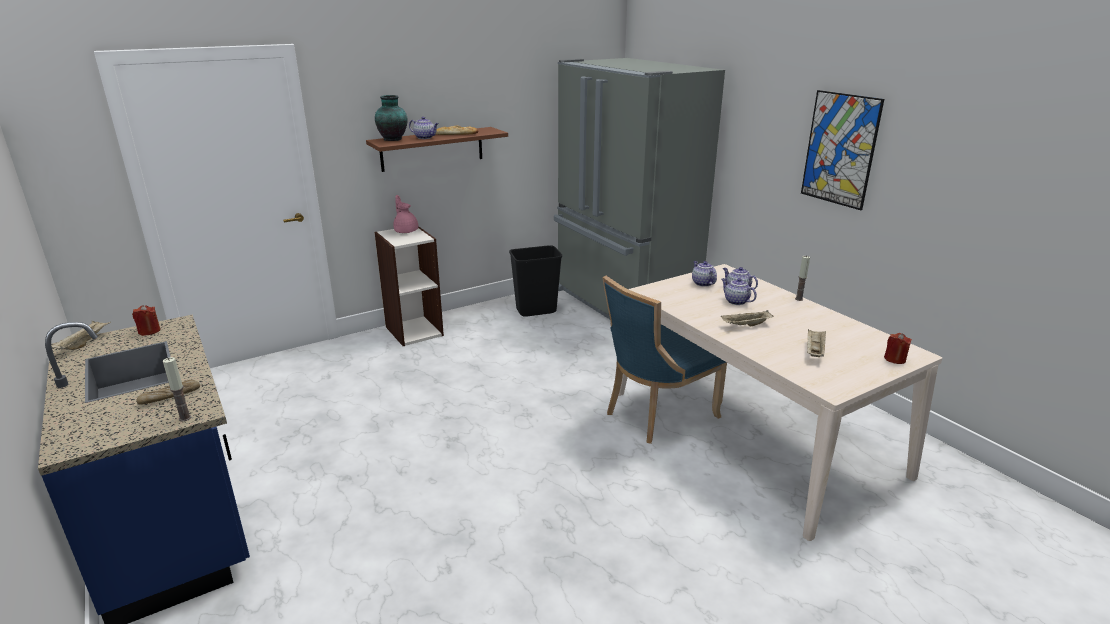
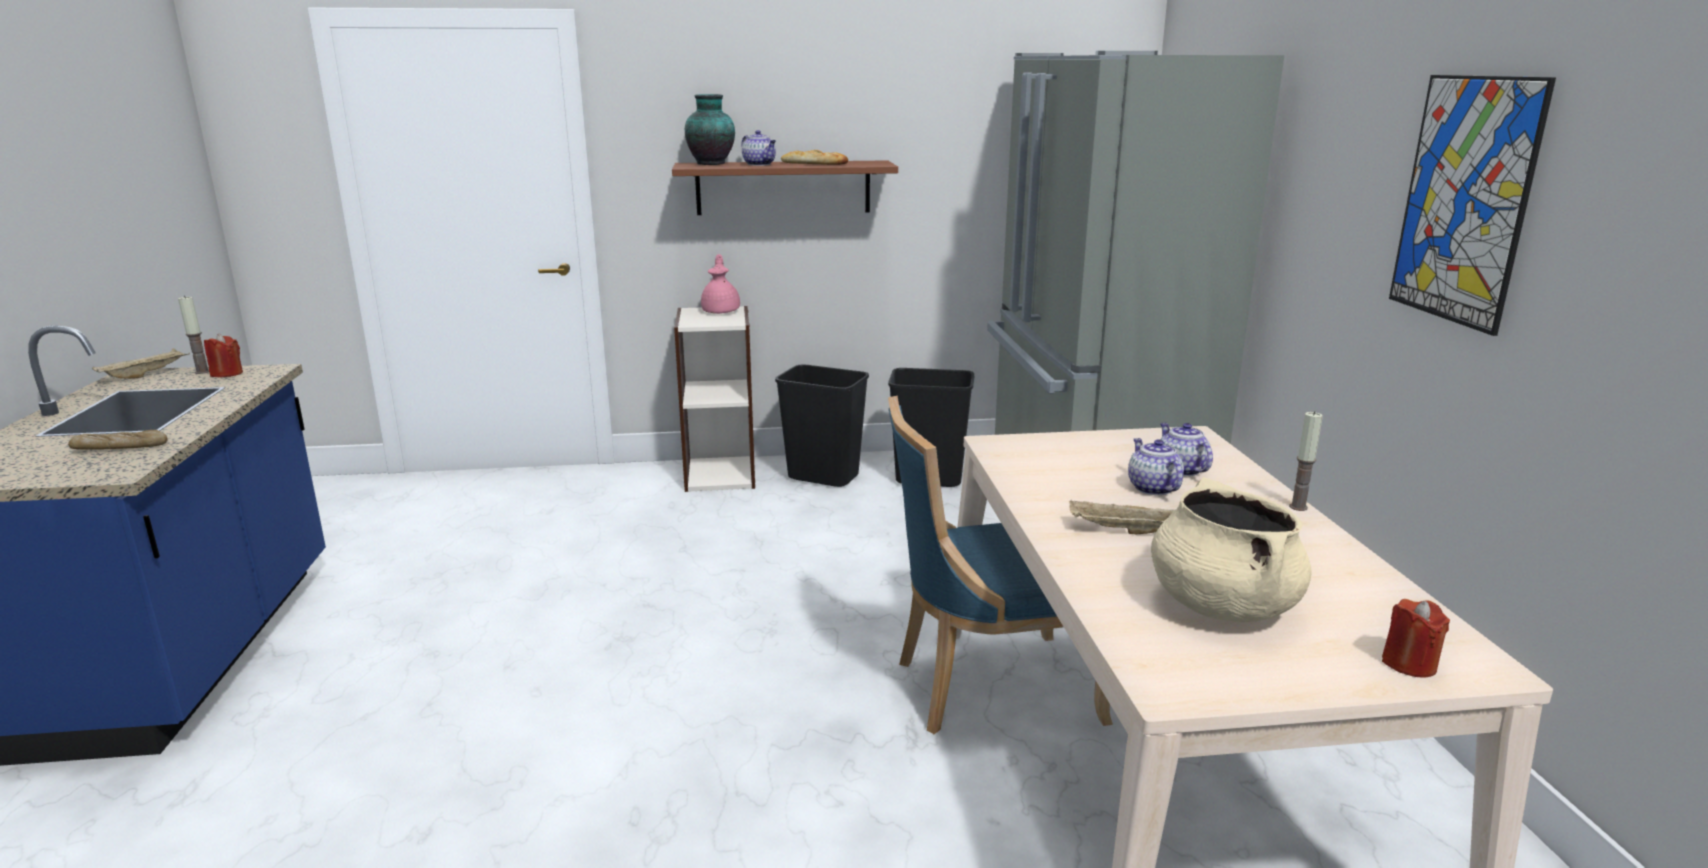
camera: 25 degrees right, 5 degrees down
candle [163,357,192,422] -> candle moved to [178,296,209,374]
teapot [692,261,717,287] -> none
beige tray [807,329,826,357] -> beige cooking pot [1151,477,1312,622]
none -> black trash can [775,365,869,487]

